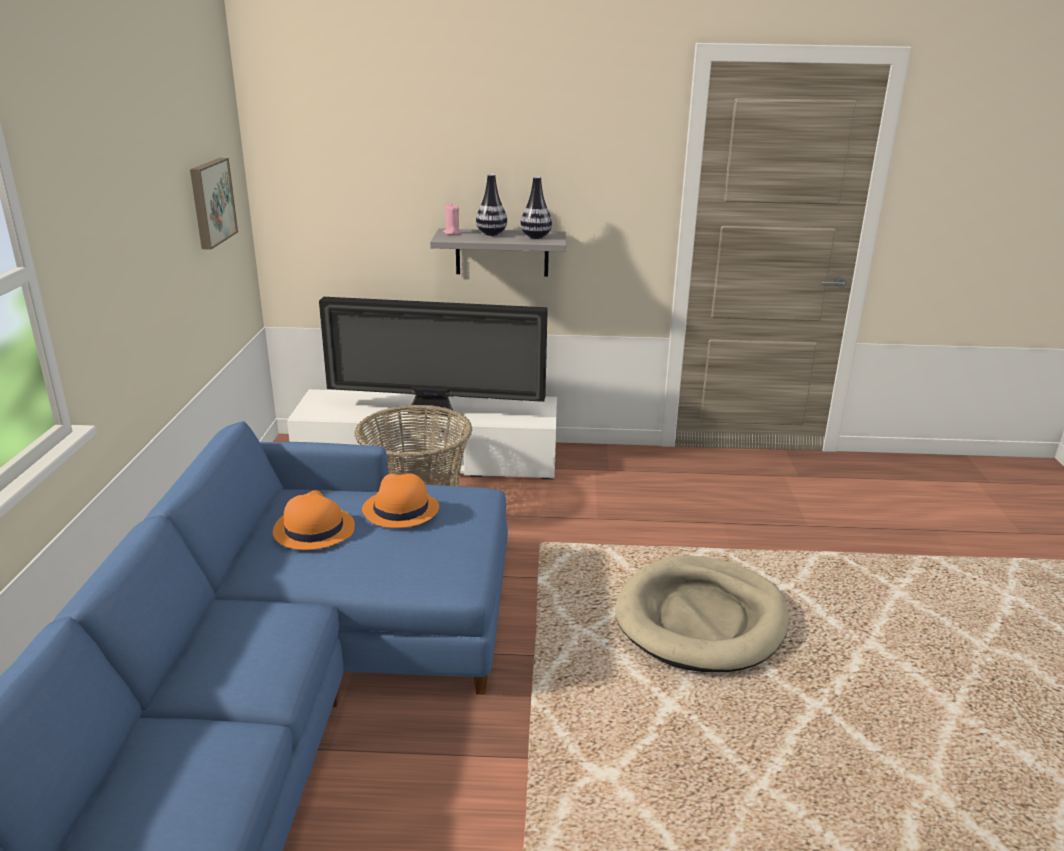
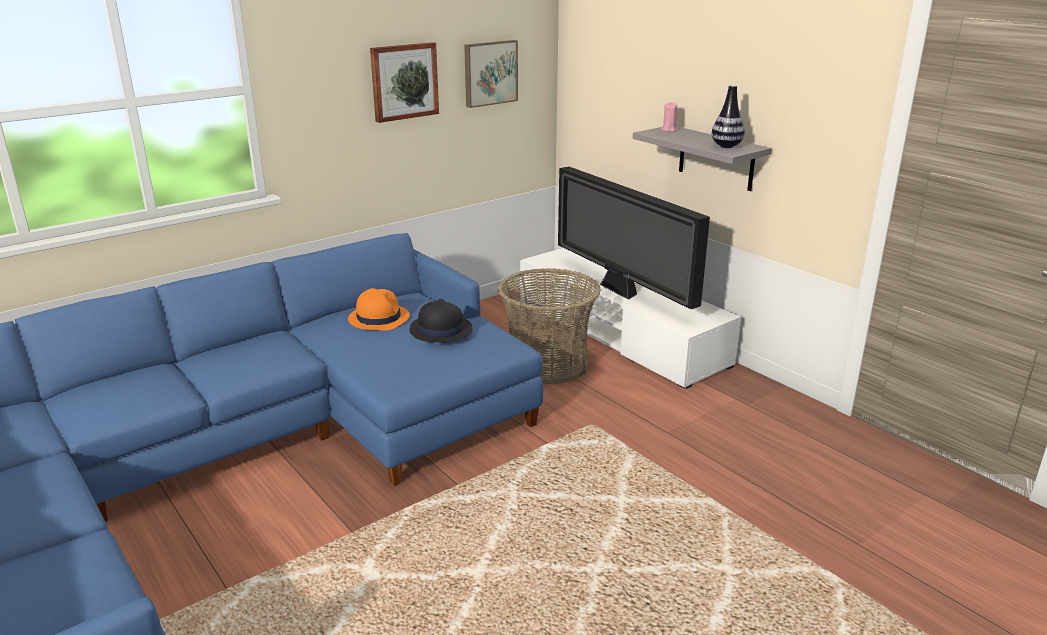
camera: 50 degrees right, 0 degrees up
orange hat [362,474,439,528] -> black hat [409,299,473,343]
vase [476,174,507,236] -> none
beige dog bed [615,555,789,672] -> none
none -> picture [370,42,439,123]

